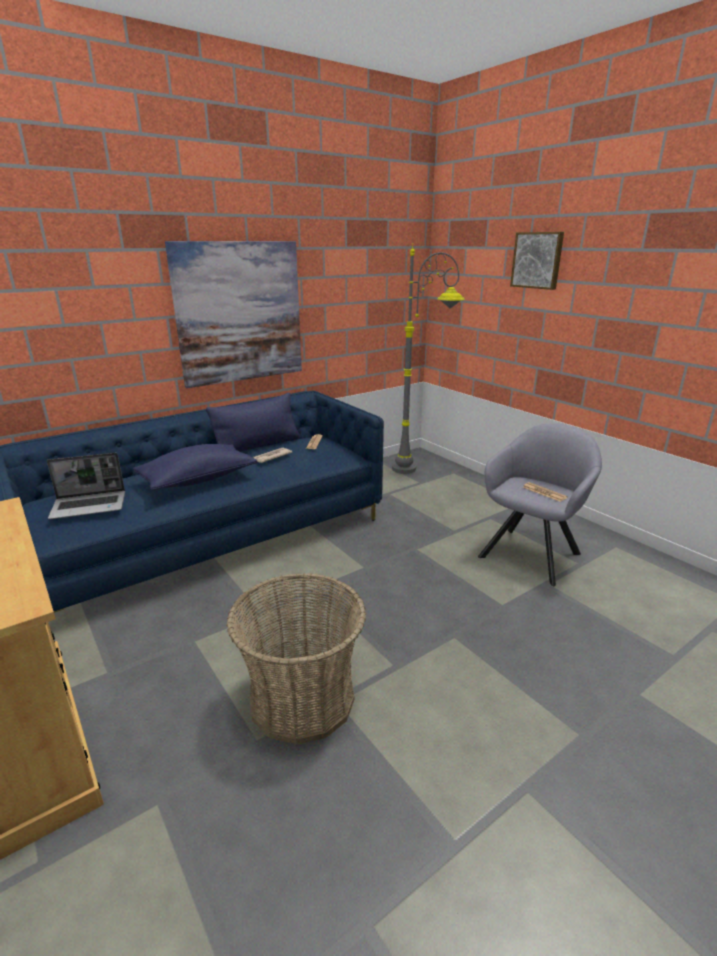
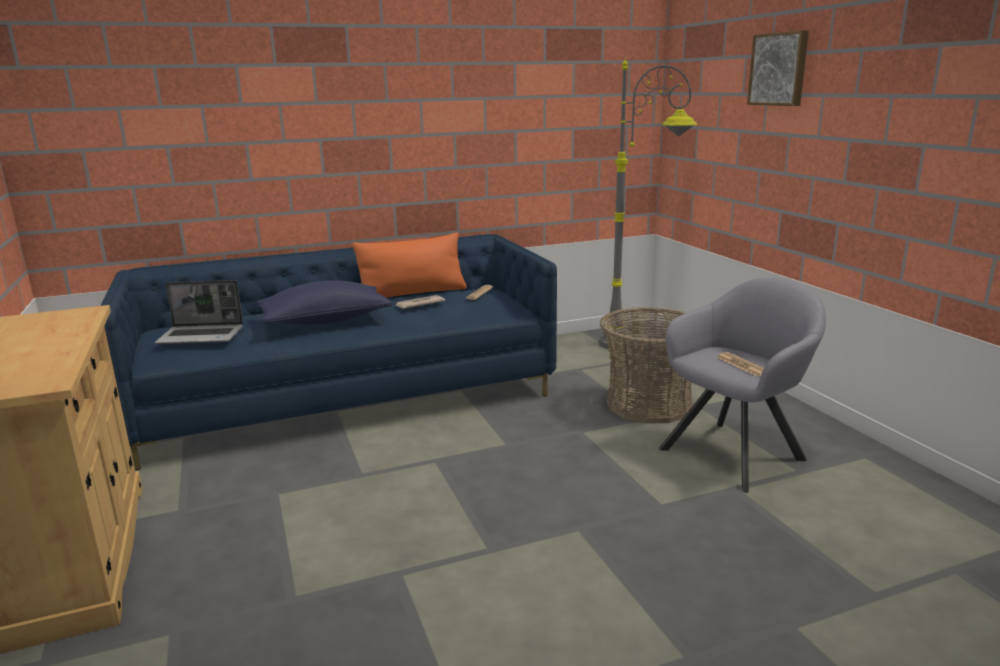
camera: 15 degrees right, 5 degrees down
picture [165,241,302,388] -> none
blue pillow [206,392,300,452] -> orange pillow [352,232,467,298]
basket [227,573,366,745] -> basket moved to [600,307,693,424]

